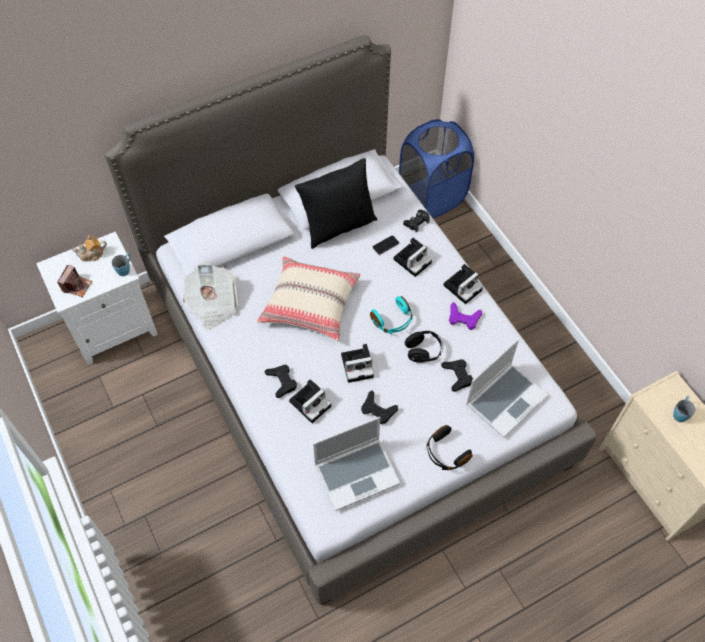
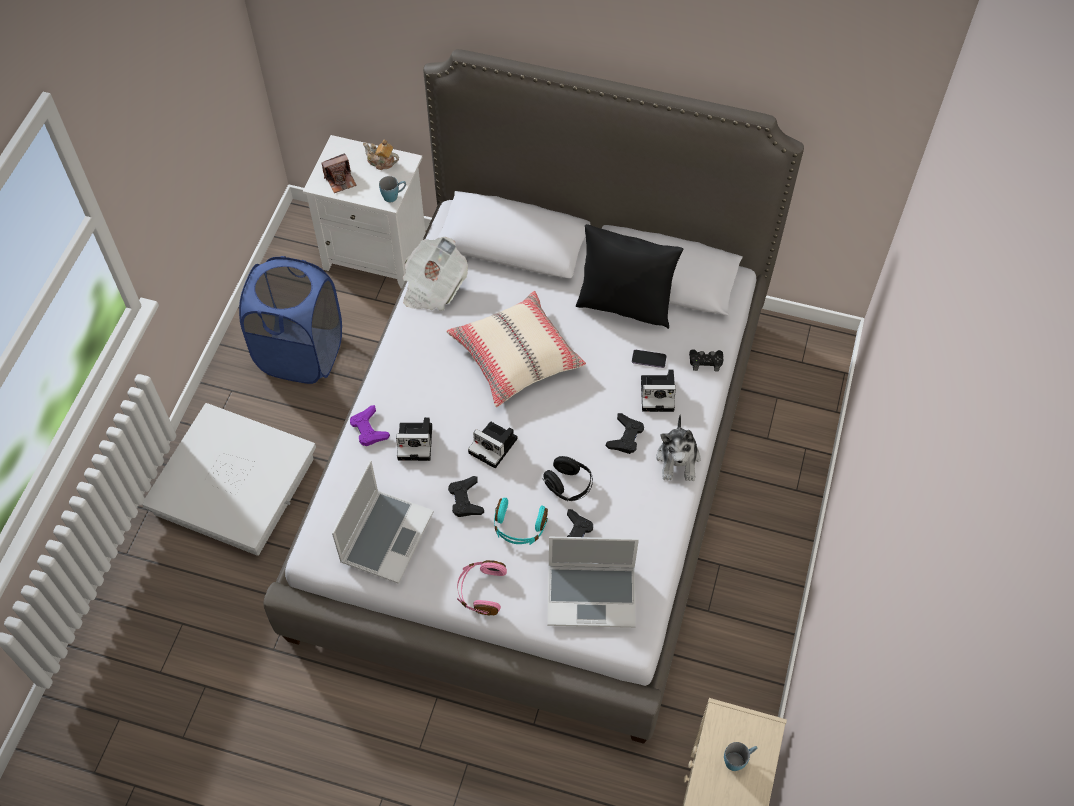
camera: 45 degrees right, 0 degrees up
black game controller [264,365,297,398] -> black game controller moved to [606,413,644,454]
laptop [313,417,400,511] -> laptop turned 90 degrees counterclockwise [332,460,434,584]
turquoise headphones [370,296,413,334] -> turquoise headphones moved to [494,498,548,545]
blue laundry basket [399,119,474,218] -> blue laundry basket moved to [239,256,342,384]
black headphones [426,425,473,470] -> pink headphones [457,560,507,615]
camera [443,264,483,304] -> plush toy [656,414,701,481]
purple game controller [449,302,482,330] -> purple game controller moved to [350,405,390,446]
none -> white storage box [142,403,316,556]

